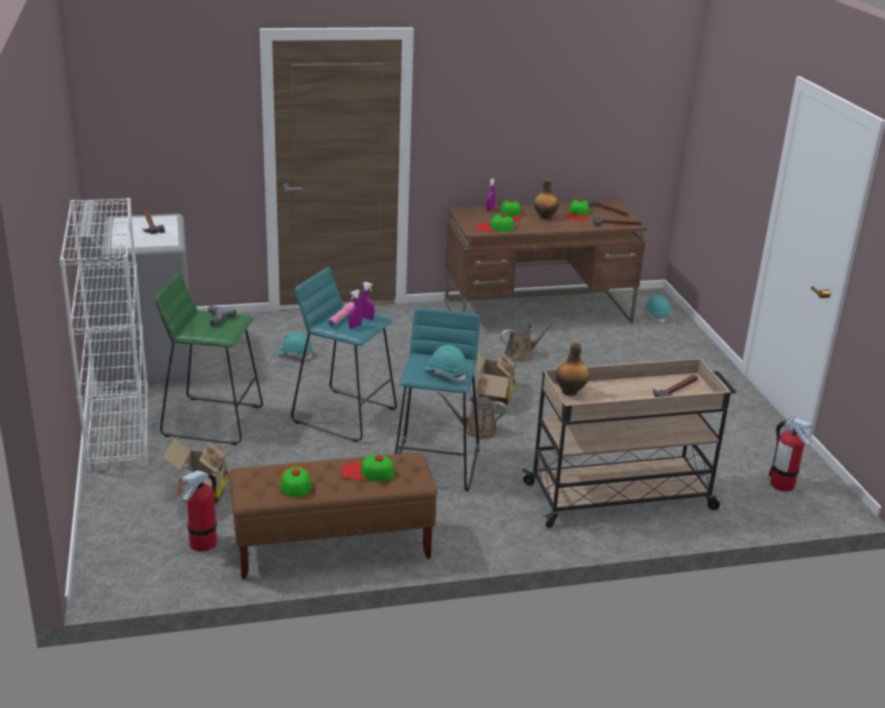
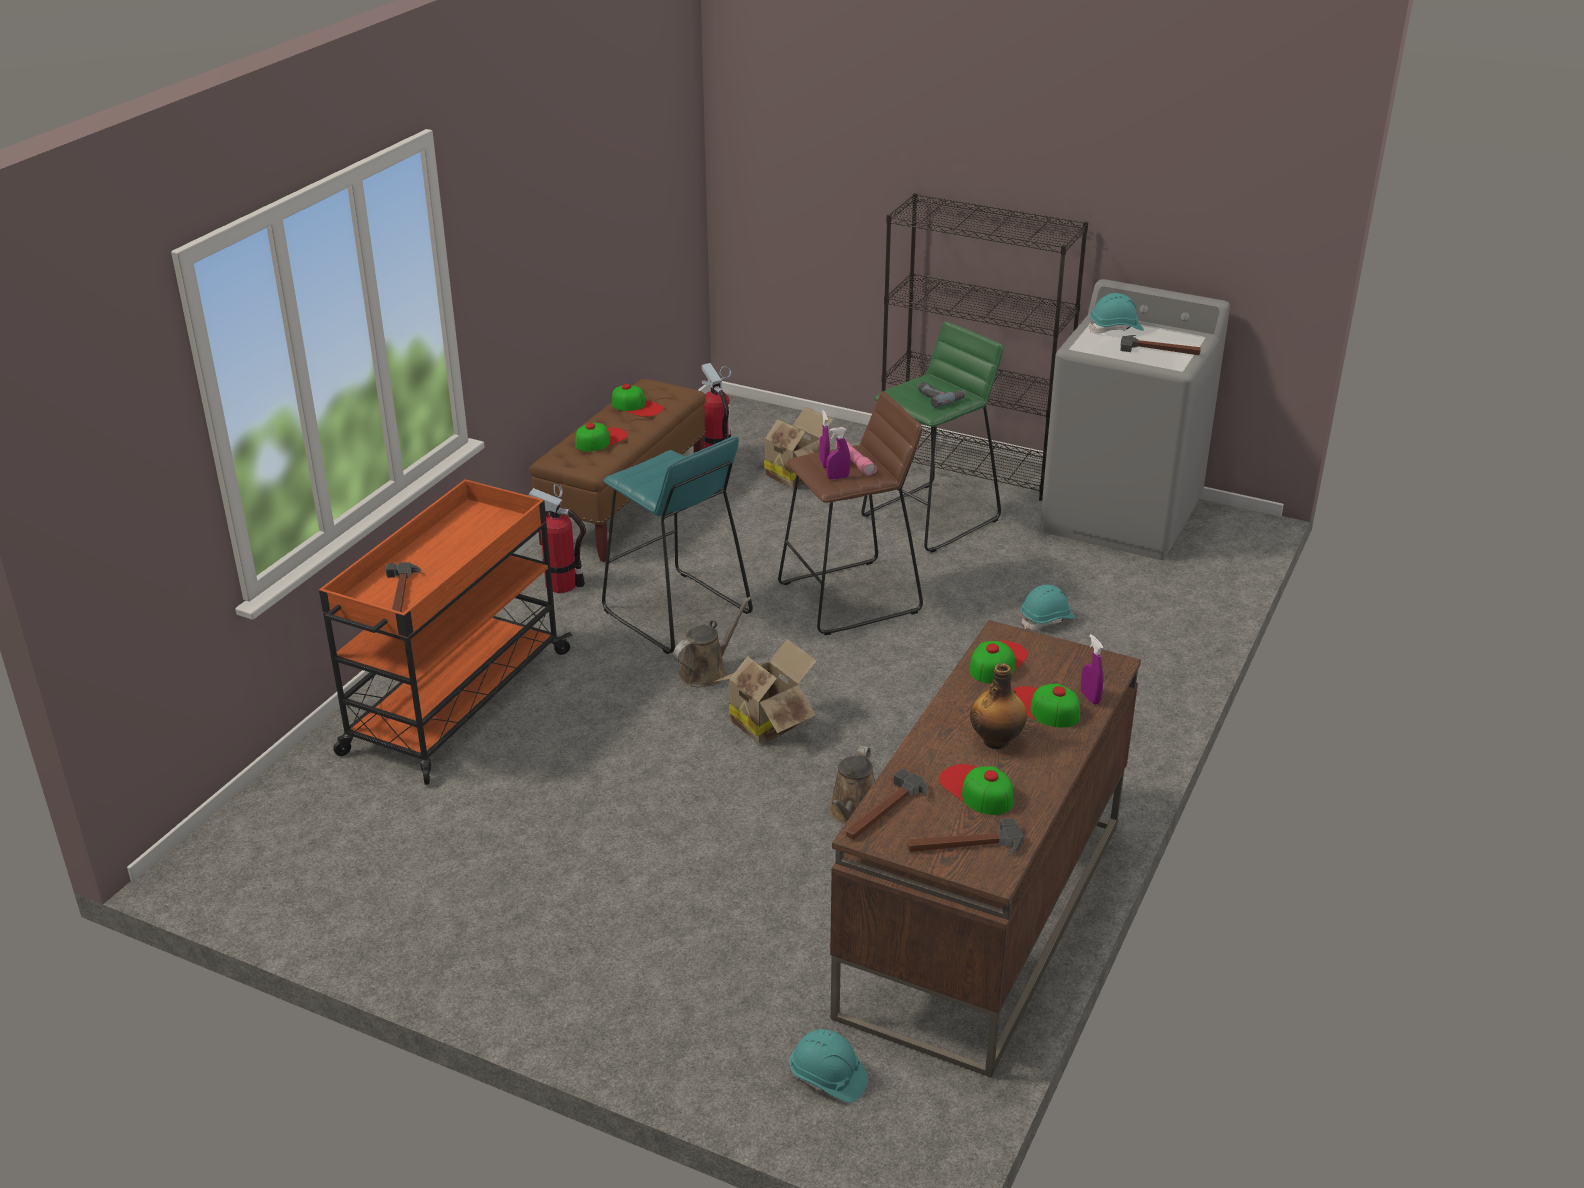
camera: 130 degrees right, 5 degrees up
white bookcase [60,198,148,471] -> black bookcase [881,193,1088,501]
turquoise stool [291,267,397,442] -> brown stool [778,391,923,635]
turquoise hard hat [424,345,468,381] -> turquoise hard hat moved to [1089,293,1144,333]
beige cart [522,358,736,528] -> orange cart [319,479,572,785]
bottle [555,342,589,396] -> none
fire extinguisher [769,417,813,492] -> fire extinguisher moved to [529,484,586,593]

